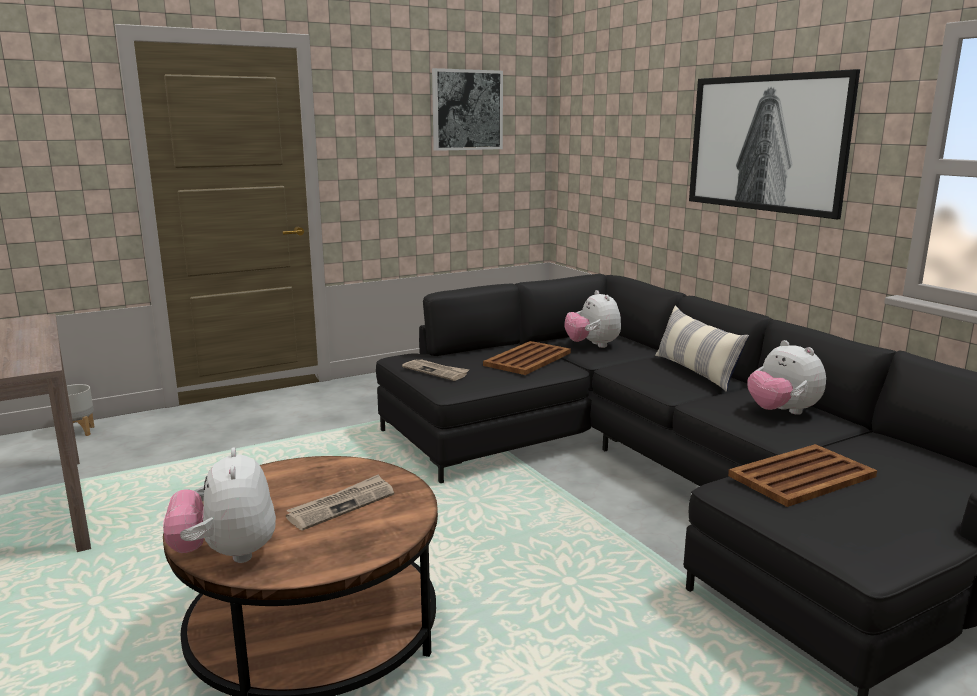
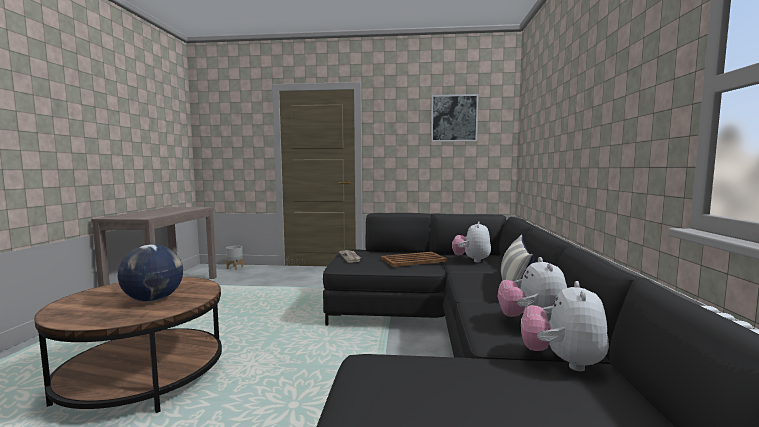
camera: 35 degrees right, 10 degrees down
plush toy [163,448,276,563] -> plush toy moved to [521,281,609,371]
newspaper [286,474,394,531] -> globe [118,244,183,302]
picture [689,69,860,220] -> none
brown tray [728,444,877,507] -> none

